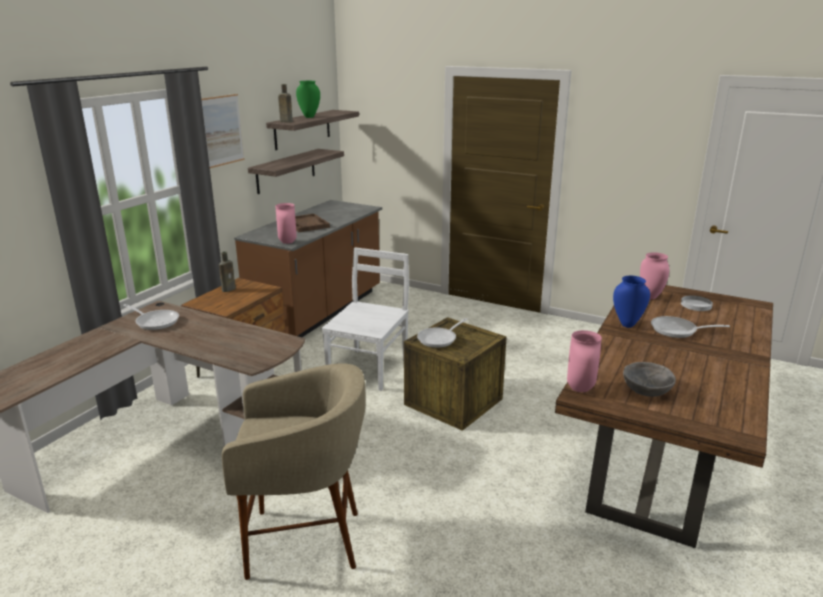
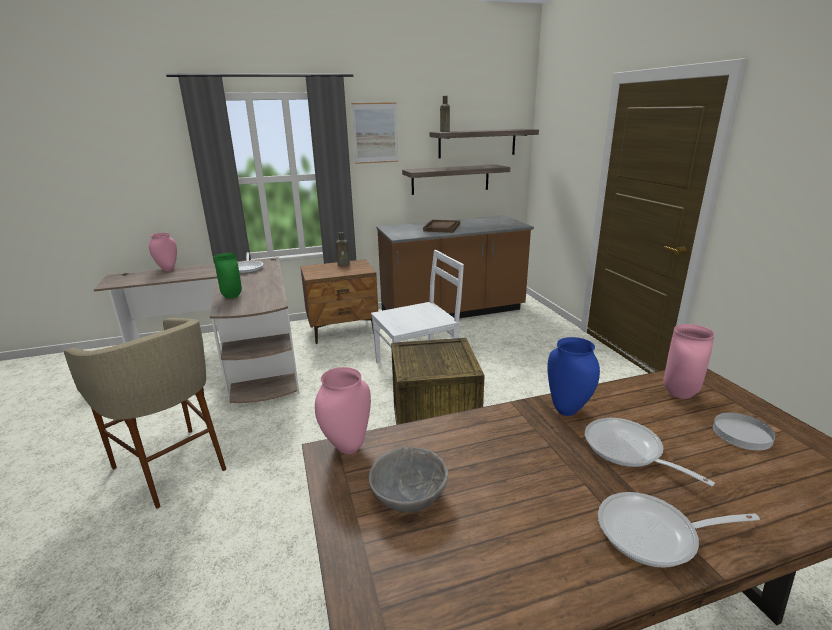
camera: 45 degrees right, 0 degrees up
pink vase [275,203,297,244] -> pink vase moved to [149,233,177,271]
green vase [296,81,320,118] -> green vase moved to [214,253,242,298]
frying pan [417,318,468,348] -> frying pan moved to [598,492,760,568]

